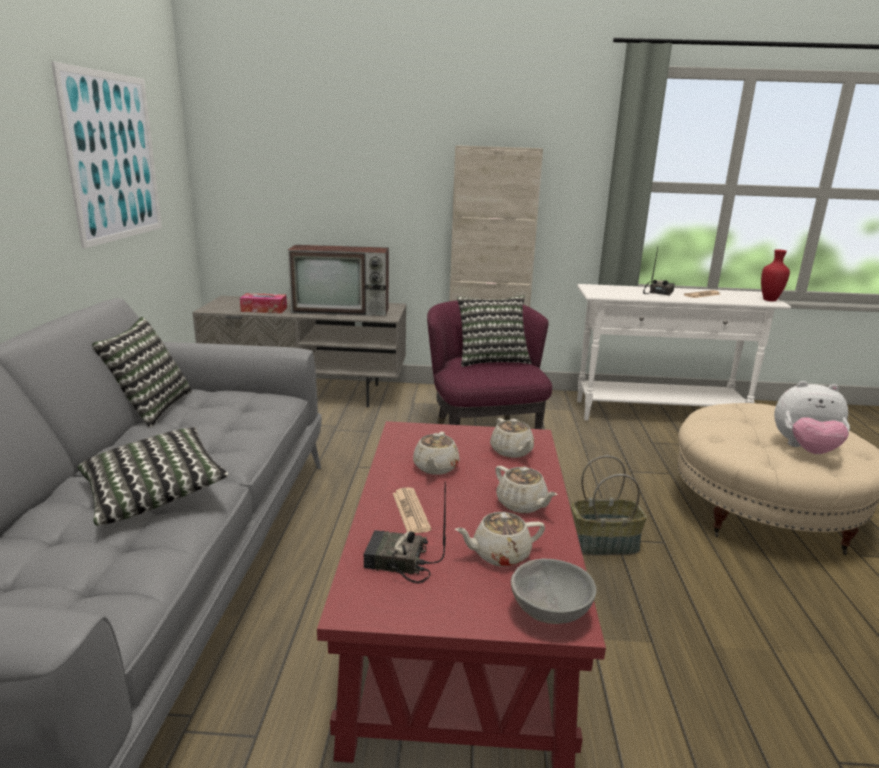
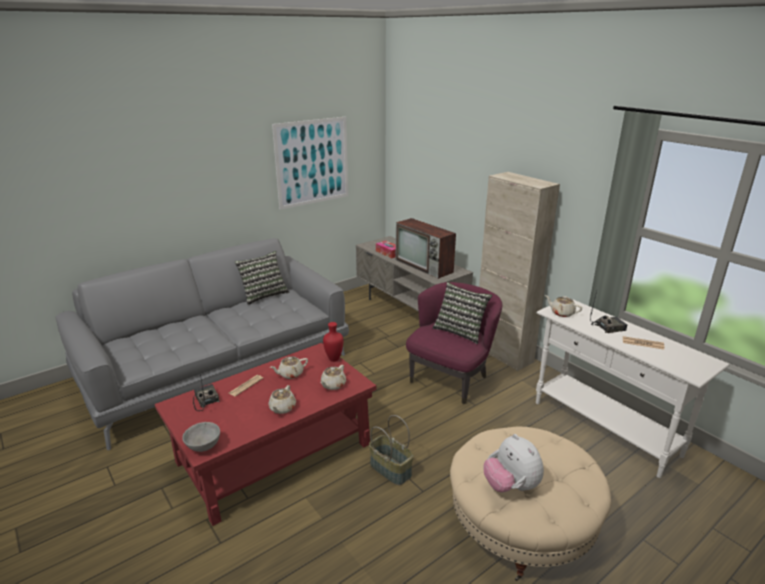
camera: 50 degrees right, 5 degrees up
pillow [77,427,229,526] -> none
beige teapot [455,512,545,567] -> beige teapot moved to [545,295,582,317]
red vase [761,249,790,301] -> red vase moved to [323,322,343,362]

